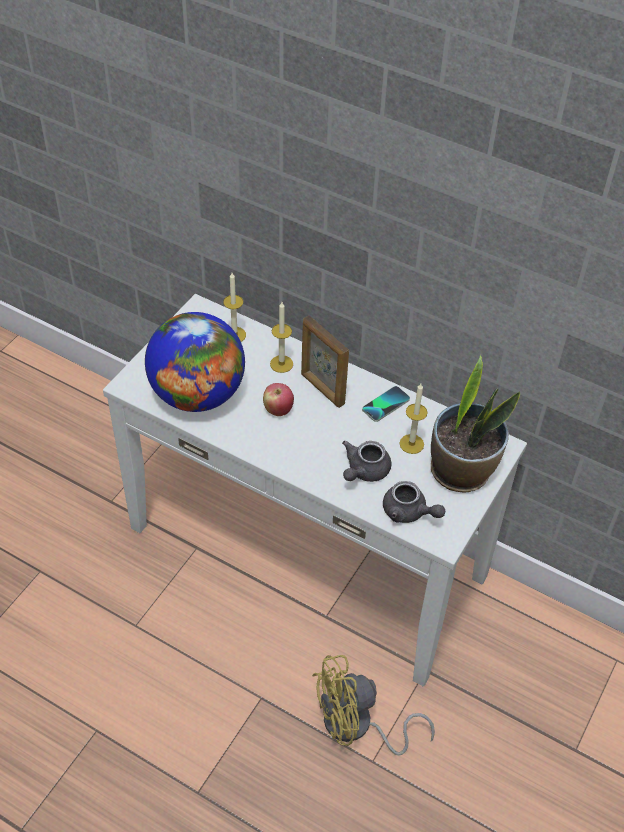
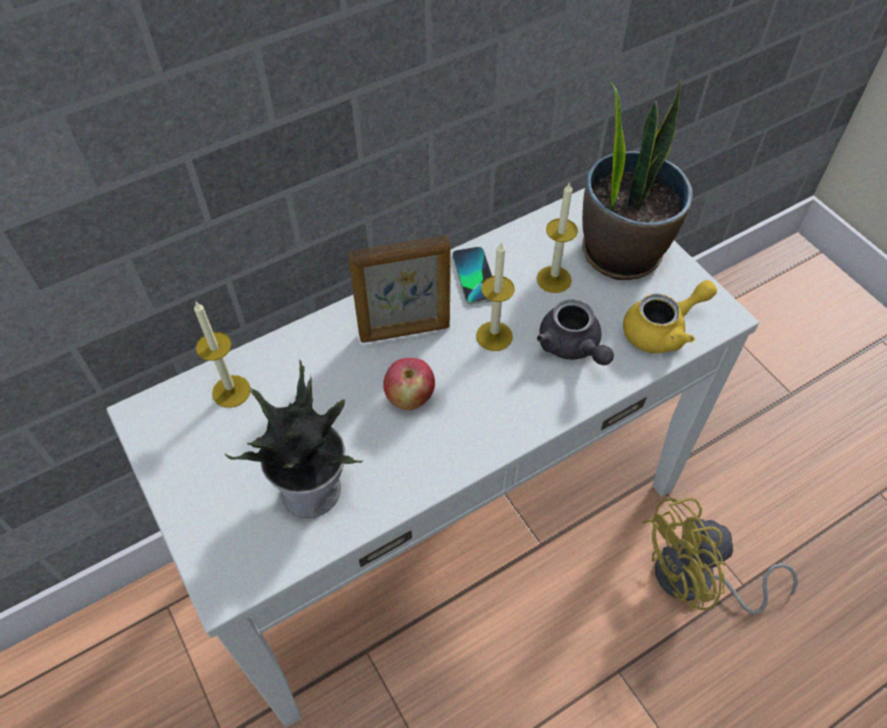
camera: 60 degrees left, 5 degrees up
globe [145,312,245,412] -> potted plant [225,359,363,518]
candle [270,302,293,373] -> candle moved to [476,242,515,351]
yellow fan [312,655,435,756] -> yellow fan turned 60 degrees clockwise [642,498,798,615]
grey teapot [383,481,445,523] -> yellow teapot [623,280,717,353]

